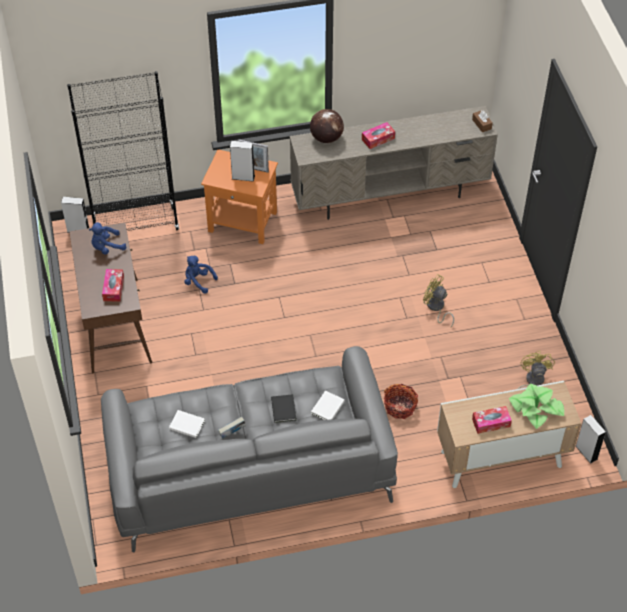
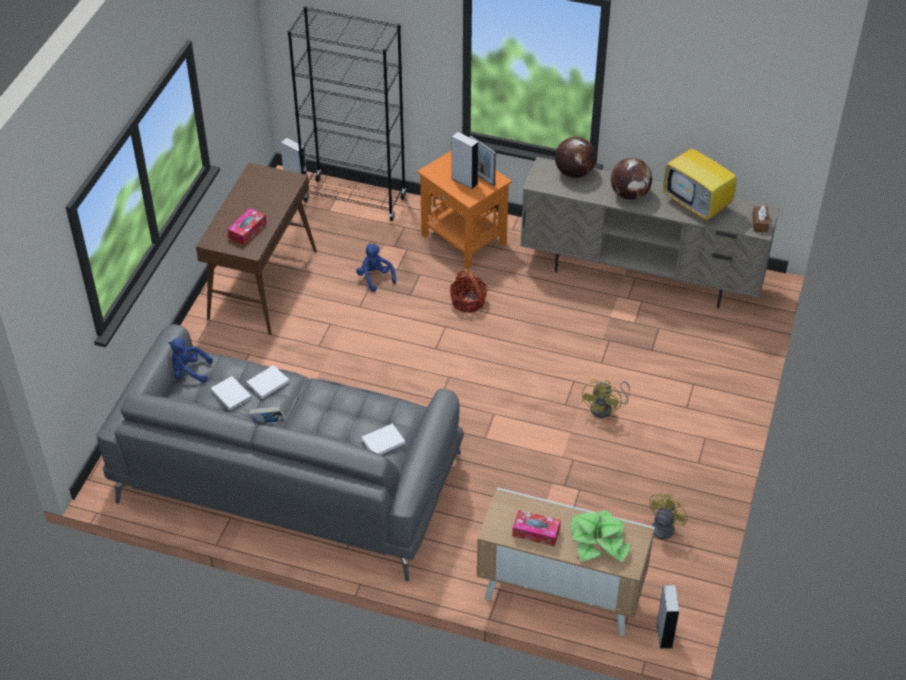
camera: 30 degrees right, 5 degrees down
blue plush toy [89,222,126,255] -> blue plush toy moved to [168,338,213,383]
black book [271,394,296,423] -> none
tissue box [362,122,395,149] -> globe [611,158,652,200]
basket [384,384,418,419] -> basket moved to [449,270,487,313]
yellow fan [423,274,454,327] -> yellow fan turned 135 degrees counterclockwise [582,379,630,418]
none -> white book [246,365,289,399]
none -> television [664,135,736,221]

